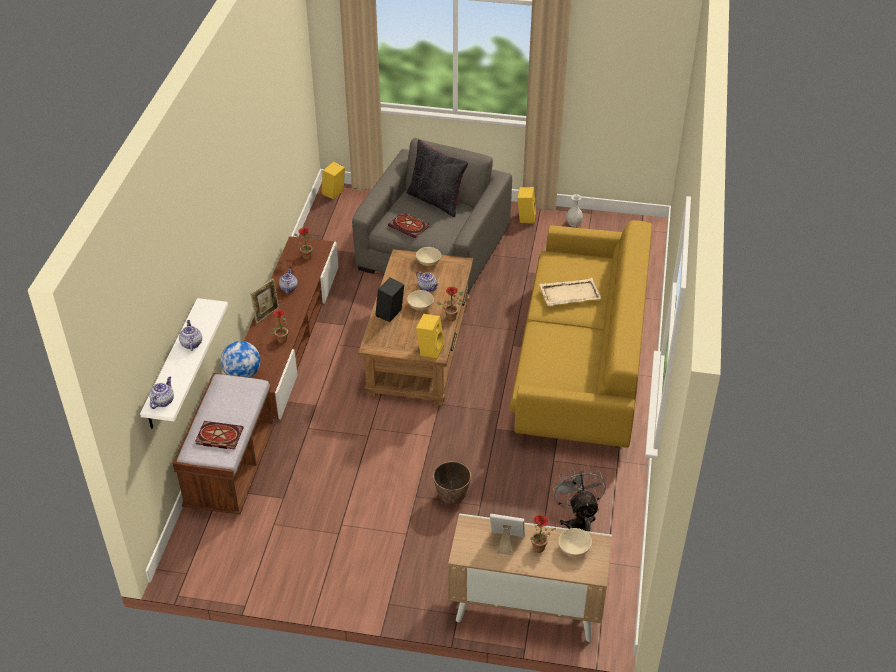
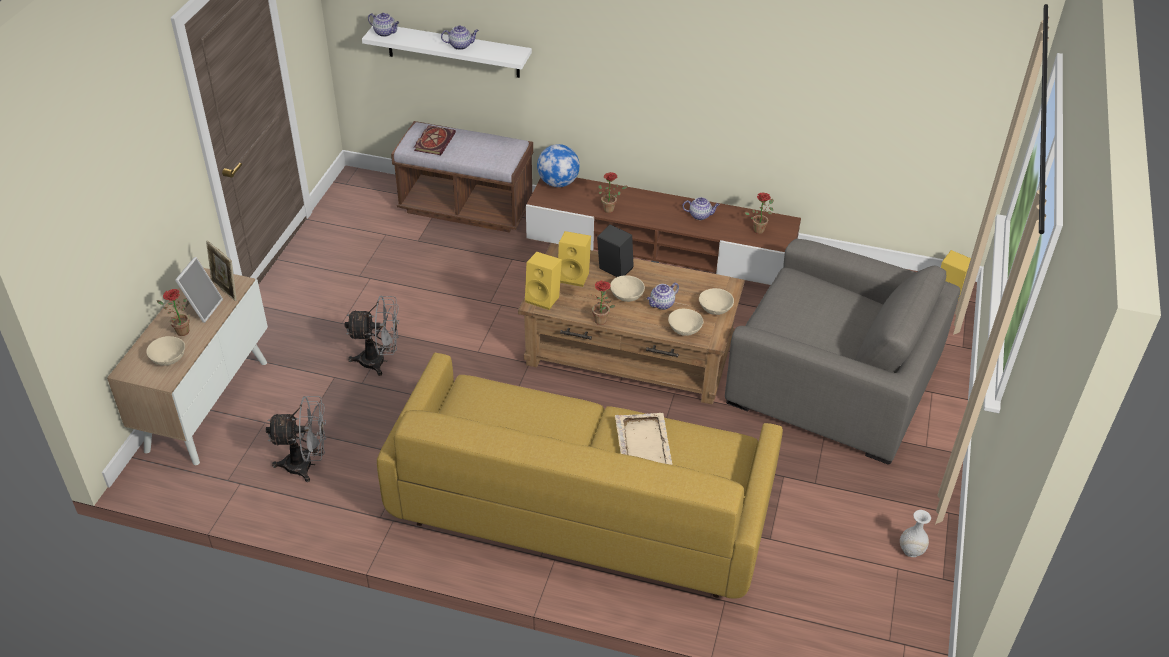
camera: 95 degrees right, 0 degrees up
picture frame [251,278,279,323] -> picture frame moved to [206,240,237,301]
book [388,212,429,238] -> none
black pillow [406,140,468,217] -> none
planter [433,461,471,504] -> grey fan [345,295,399,376]
yellow speaker [517,187,536,224] -> yellow speaker moved to [558,231,591,287]
none -> beige bowl [668,309,703,336]

